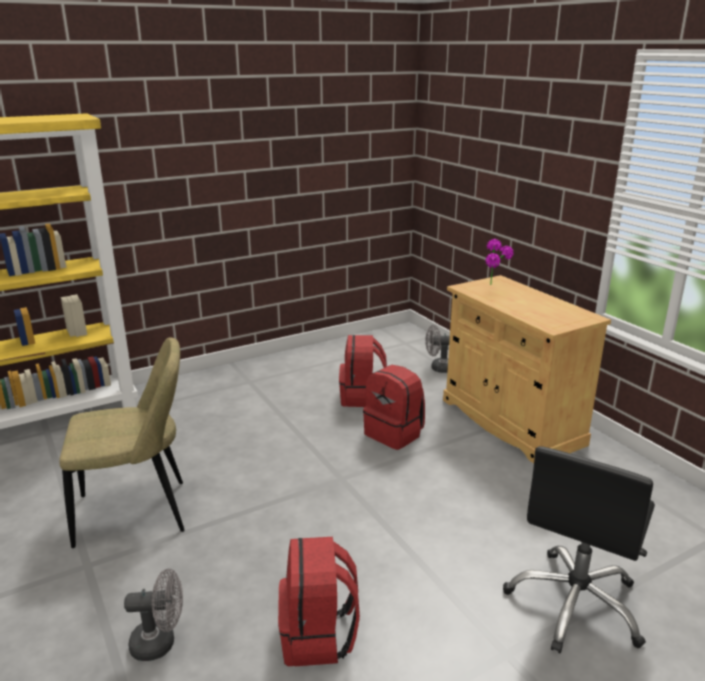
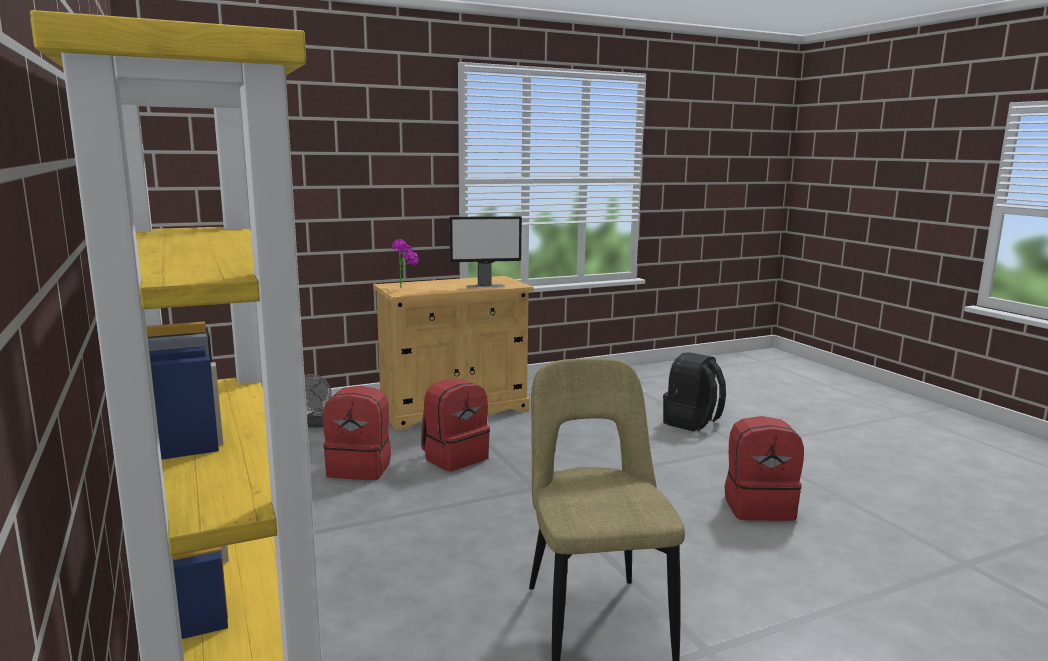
camera: 85 degrees left, 10 degrees down
grey fan [124,568,183,661] -> none
black office chair [503,446,655,653] -> black backpack [663,352,726,432]
none -> monitor [449,216,522,288]

